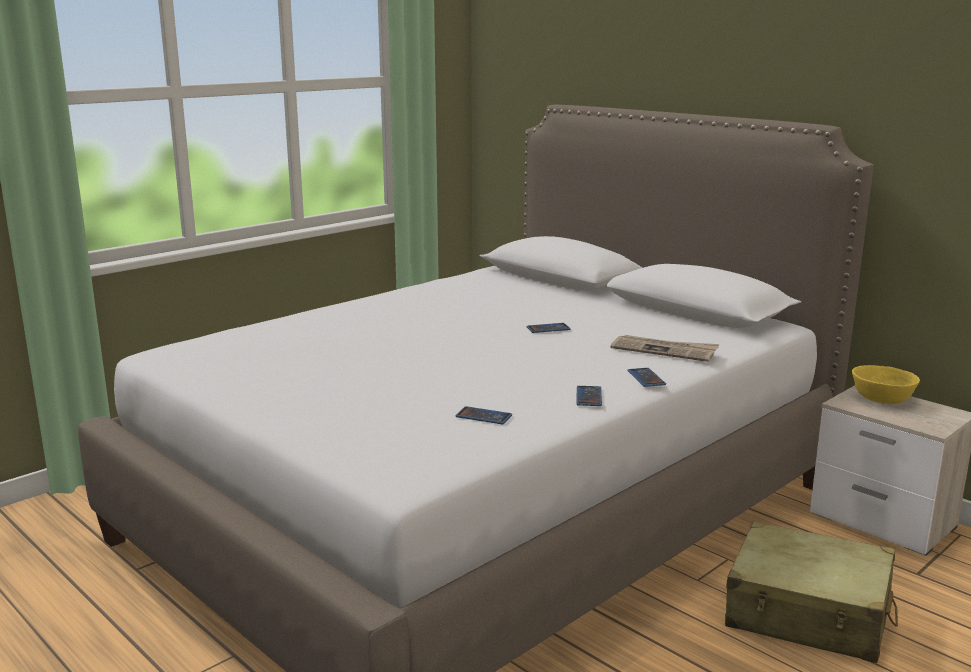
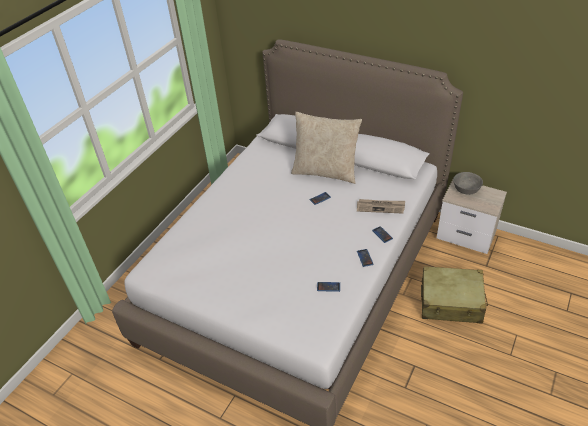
camera: 15 degrees left, 25 degrees up
yellow bowl [852,365,920,404] -> grey bowl [453,172,483,195]
none -> beige pillow [291,112,362,184]

